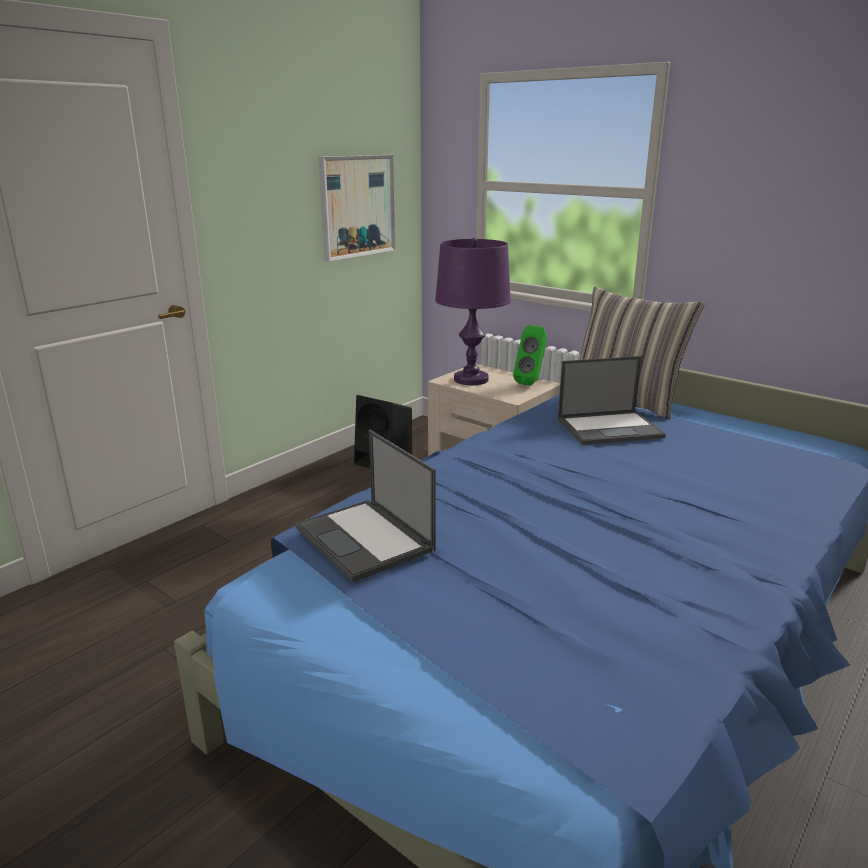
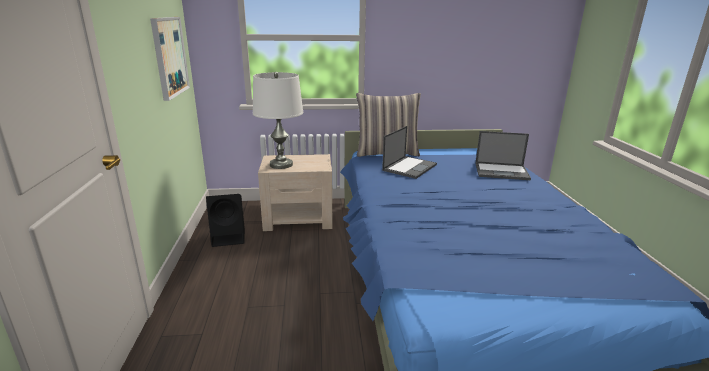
camera: 45 degrees left, 0 degrees up
laptop [296,430,436,582] -> laptop moved to [475,131,531,180]
purple table lamp [435,238,511,385] -> white table lamp [253,72,303,169]
green speaker [513,325,547,386] -> none

